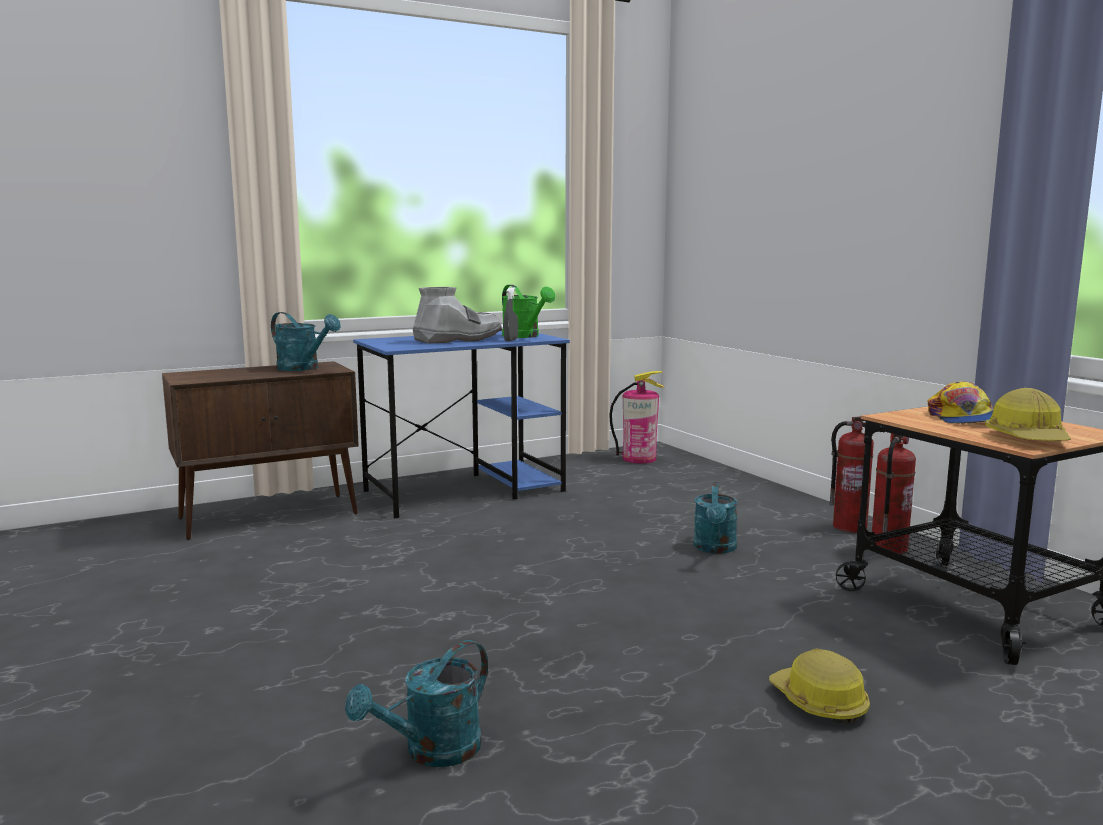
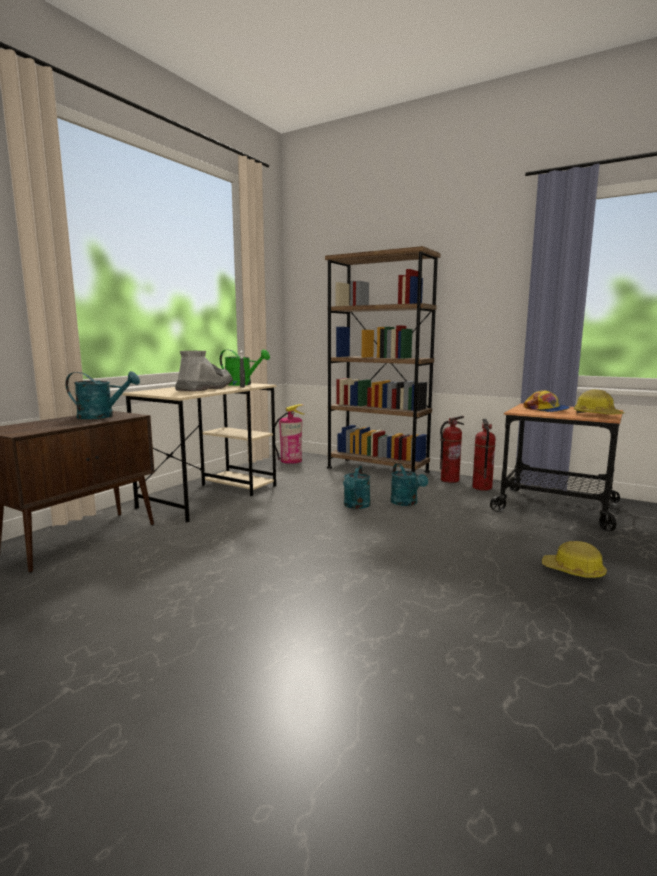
camera: 30 degrees left, 0 degrees up
turquoise watering can [345,640,488,767] -> turquoise watering can moved to [343,465,370,509]
blue desk [353,331,570,518] -> beige desk [122,383,277,523]
none -> brown bookcase [325,246,440,473]

